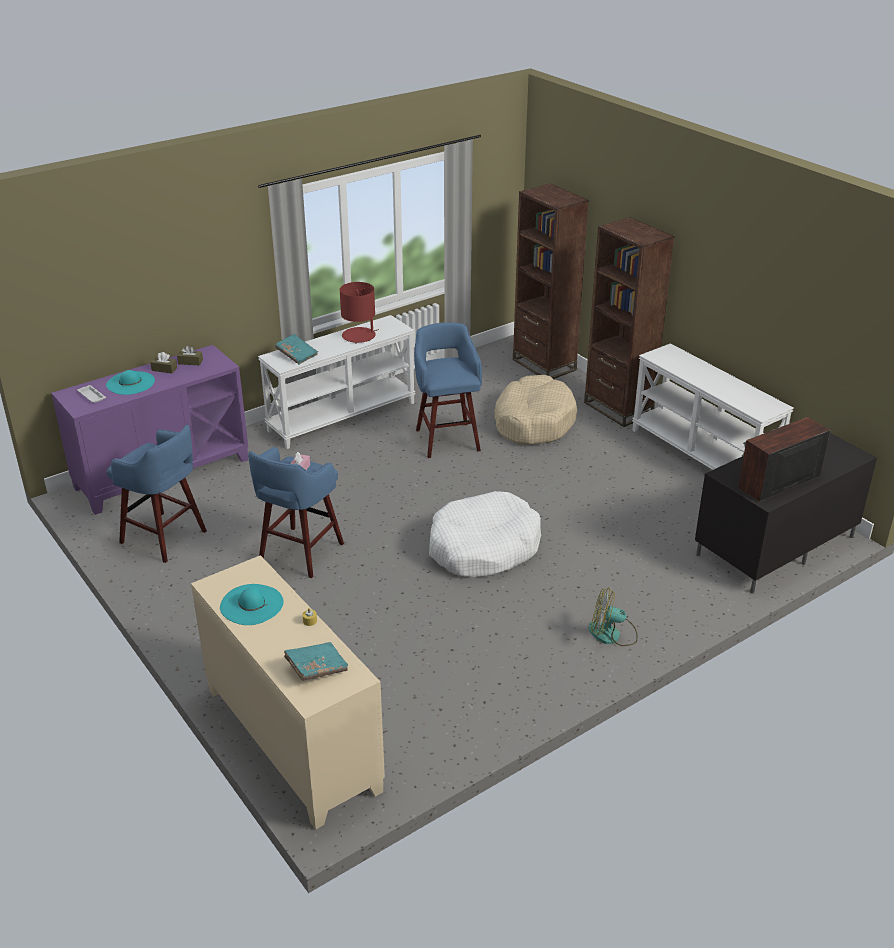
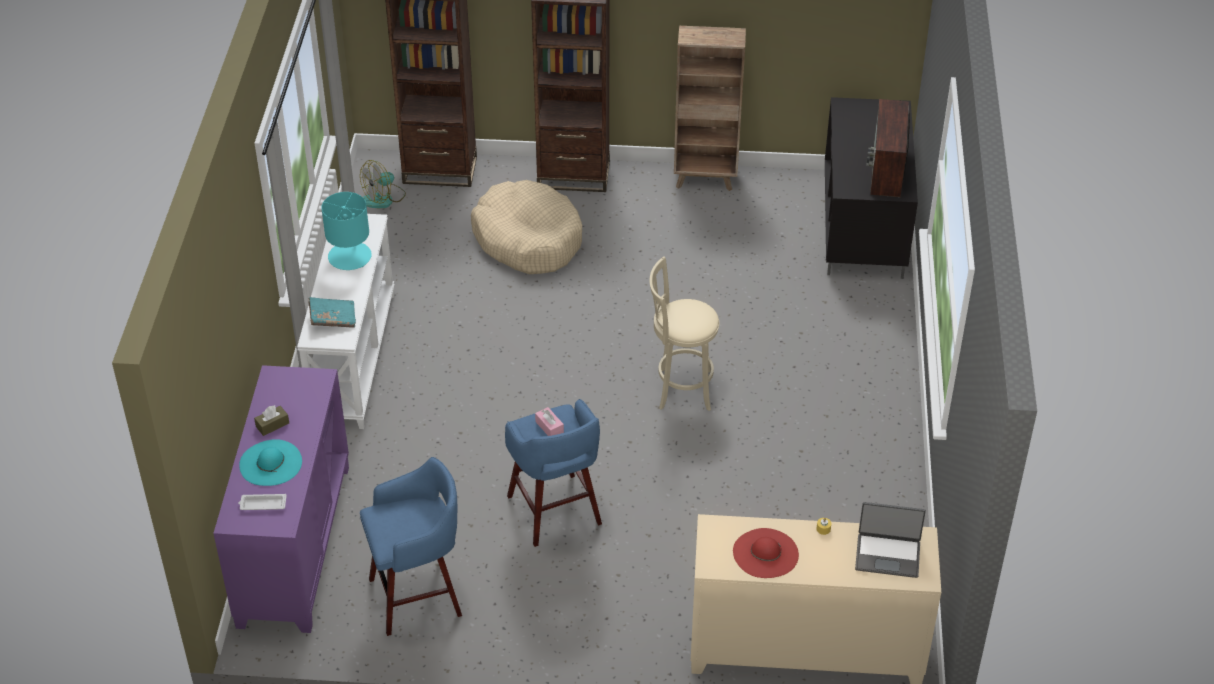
camera: 50 degrees left, 10 degrees up
brown tissue box [177,346,203,365] -> none
turquoise hat [220,584,284,625] -> red hat [733,528,799,578]
turquoise book [284,642,348,681] -> laptop [855,502,926,578]
red table lamp [340,282,379,344] -> turquoise table lamp [321,192,372,270]
blue stool [414,322,482,458] -> none
white dog bed [429,491,541,577] -> beige stool [650,257,719,411]
fan [588,587,638,646] -> fan moved to [360,160,406,208]
white console table [632,343,794,470] -> brown bookcase [674,26,746,191]

